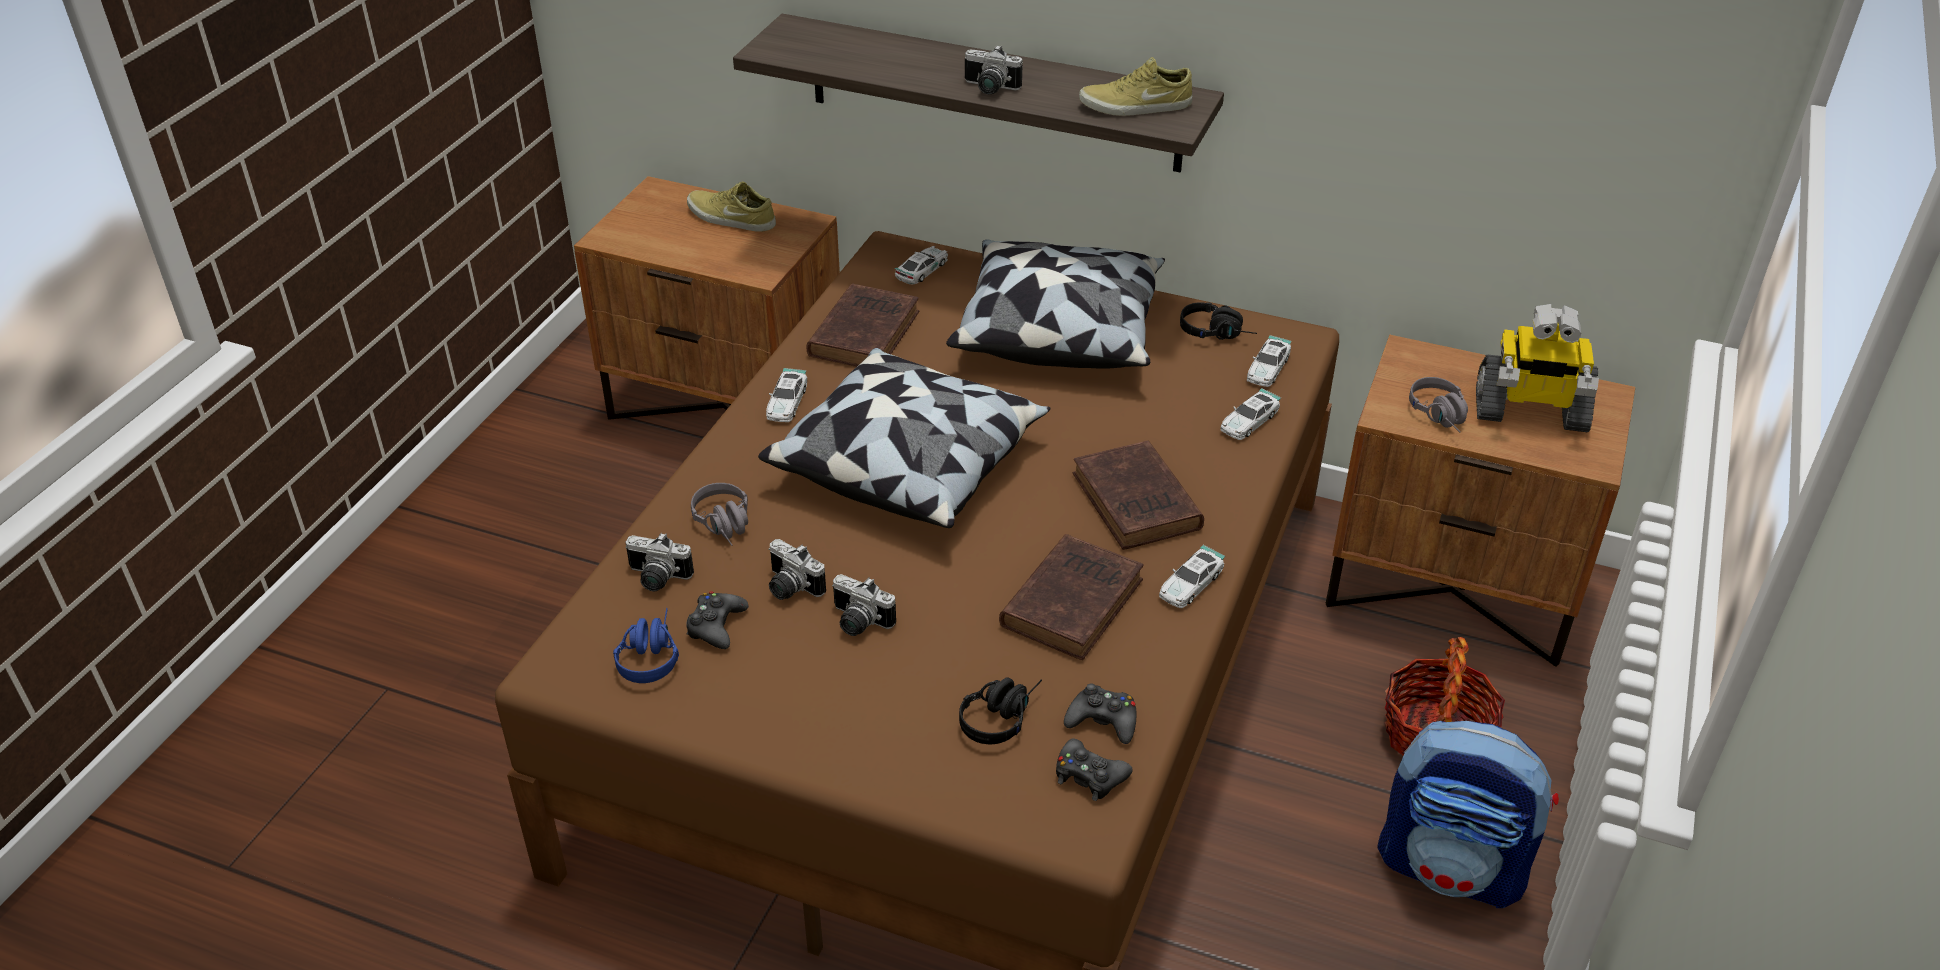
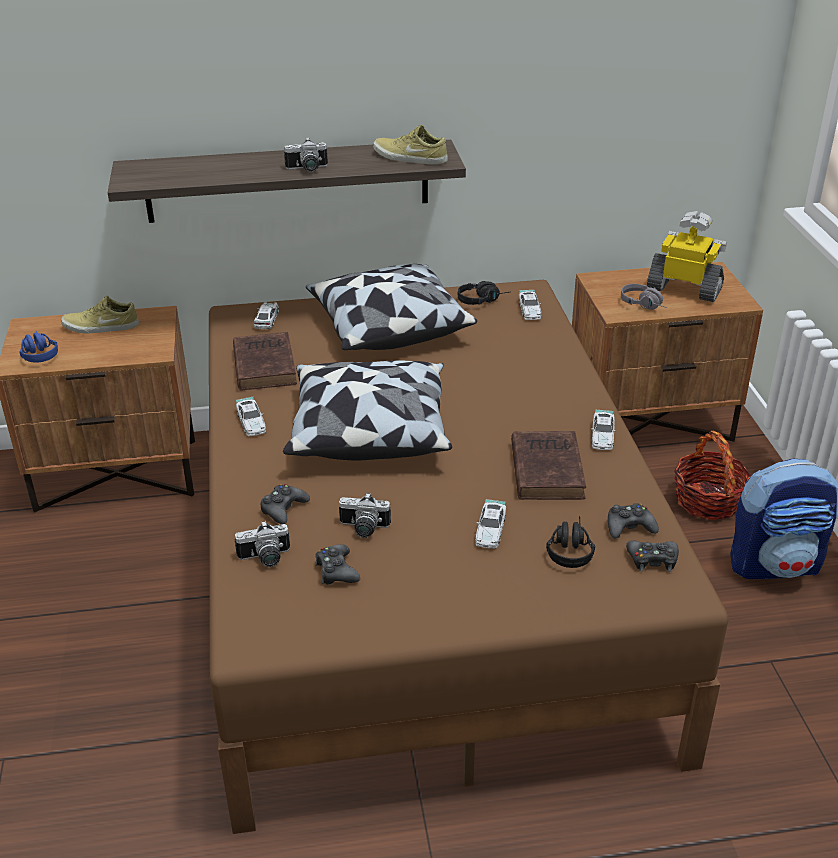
camera: 30 degrees left, 5 degrees down
blue headphones [613,608,679,683] -> blue headphones moved to [19,331,58,363]
grey headphones [691,483,748,546] -> black game controller [260,484,310,524]
camera [832,574,896,636] -> none
brown book [1073,440,1204,550] -> none
beige shoe [1079,57,1193,116] -> beige shoe turned 60 degrees clockwise [373,125,448,165]
toy car [1220,388,1281,440] -> toy car moved to [475,499,506,548]
toy robot [1476,304,1599,432] -> toy robot turned 135 degrees counterclockwise [647,211,727,302]

